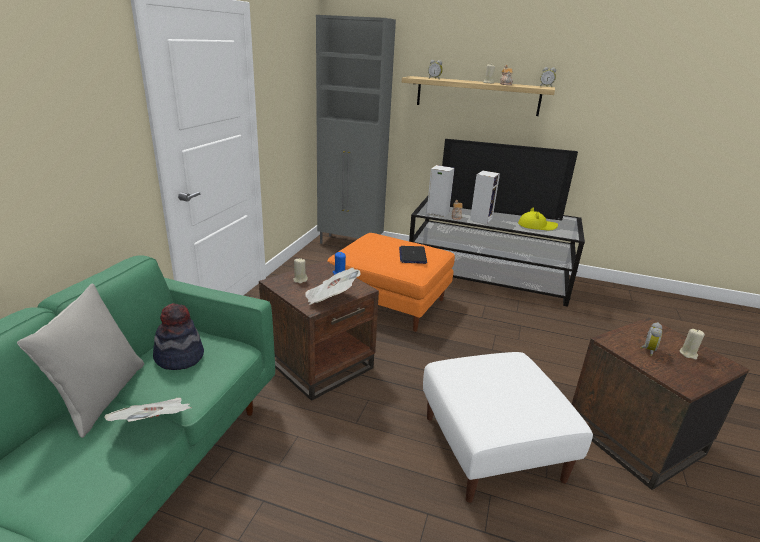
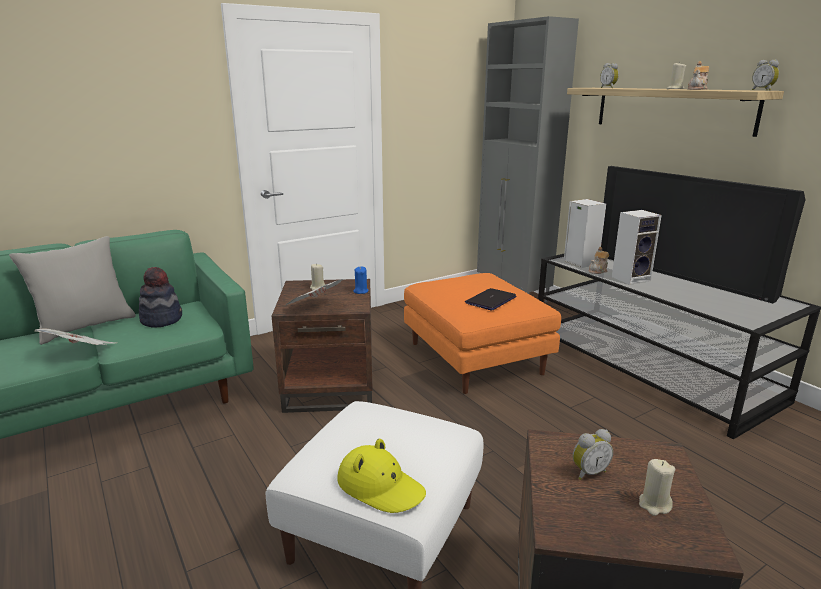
camera: 40 degrees right, 5 degrees down
yellow hat [518,208,558,230] -> yellow hat moved to [337,439,426,513]

